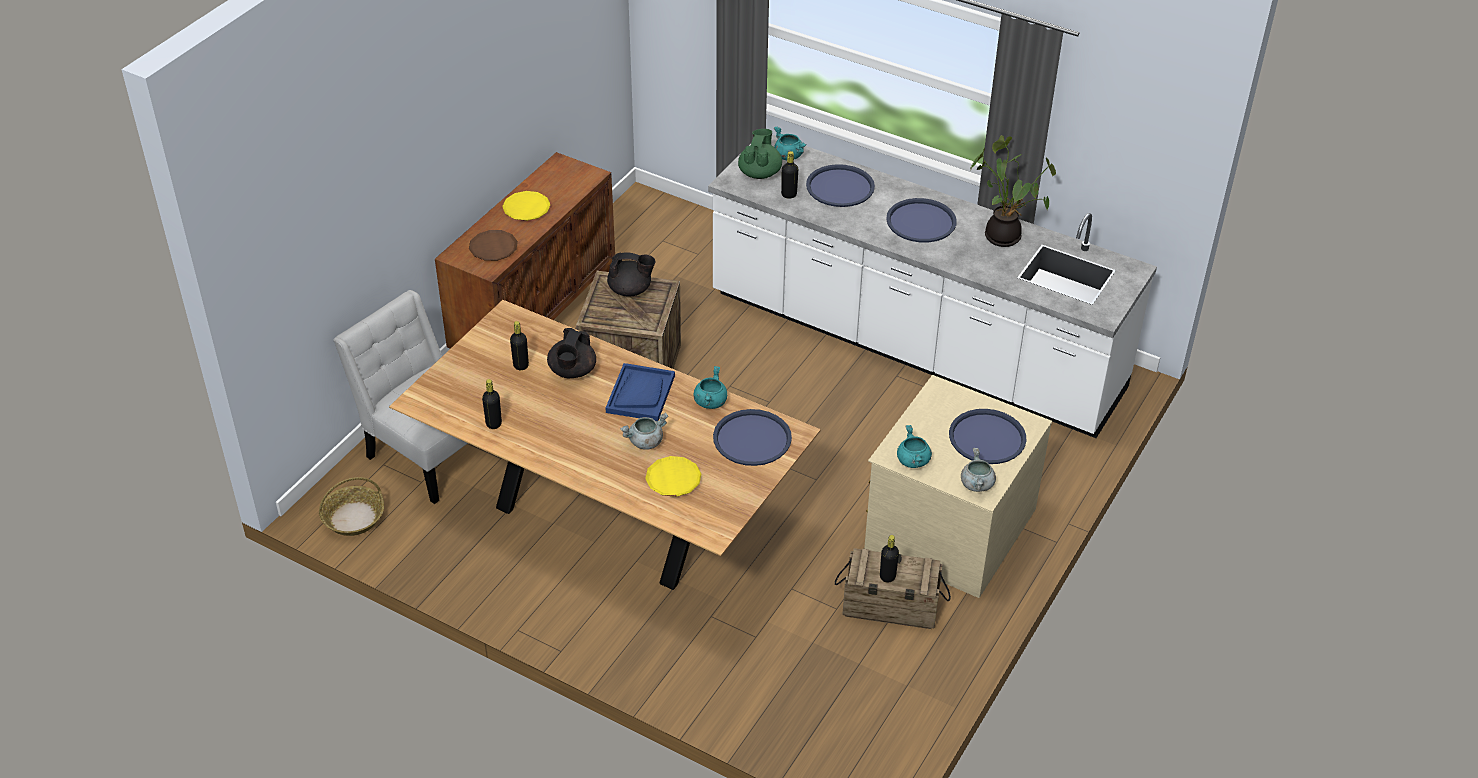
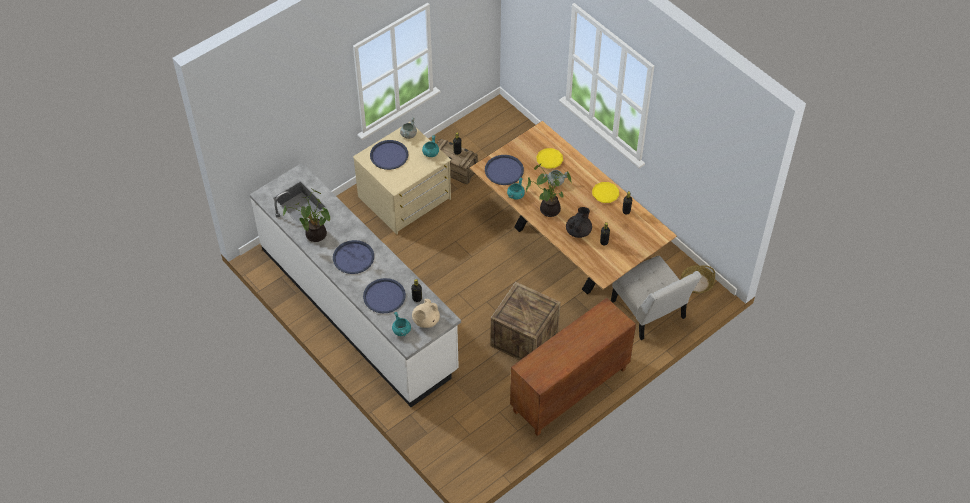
camera: 160 degrees left, 10 degrees up
brown plate [469,230,518,261] -> none
yellow plate [502,191,551,221] -> yellow plate moved to [592,182,619,203]
blue tray [606,363,675,421] -> potted plant [526,164,572,217]
black teapot [607,252,656,297] -> none
green teapot [738,129,782,179] -> beige teapot [412,299,440,328]

